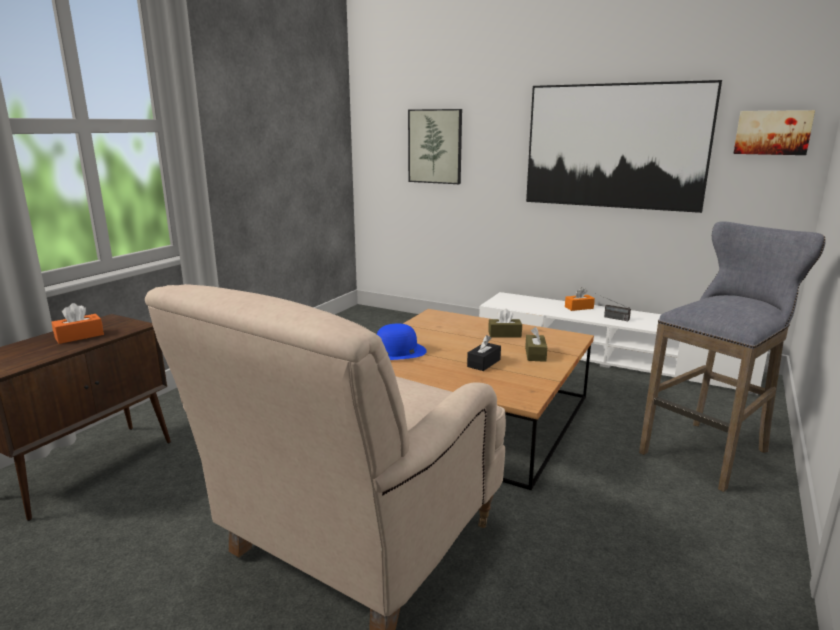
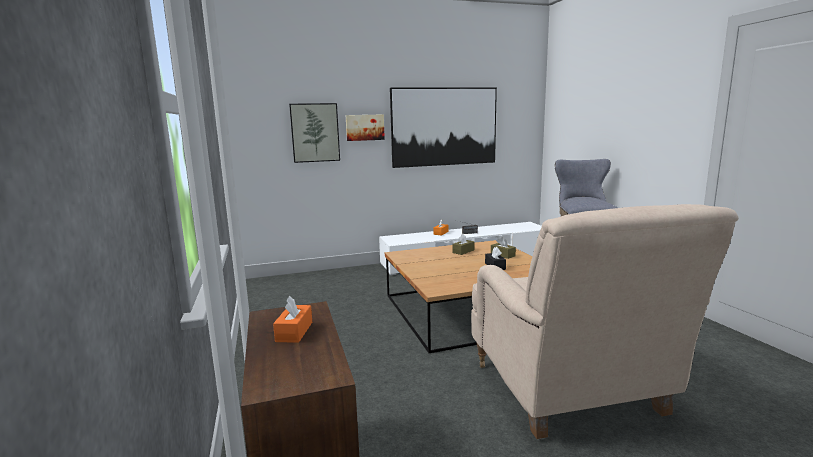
camera: 45 degrees left, 5 degrees down
blue hat [377,324,427,360] -> none
picture [734,110,815,155] -> picture moved to [346,114,385,141]

